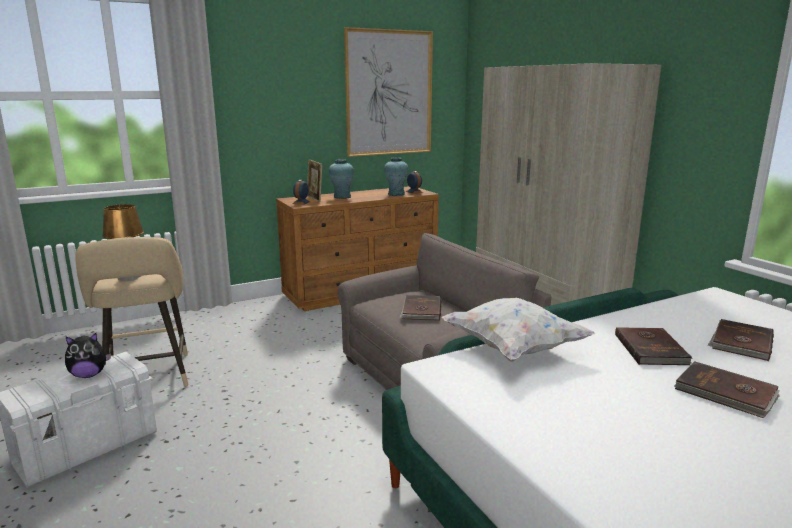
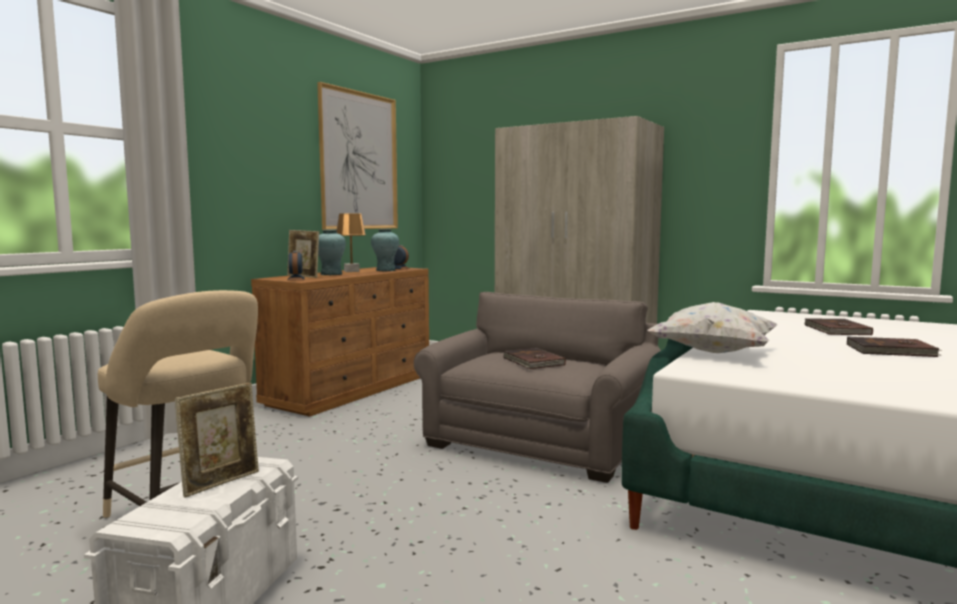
camera: 30 degrees left, 10 degrees down
plush toy [65,333,111,378] -> picture frame [175,383,259,498]
brown table lamp [102,204,144,281] -> brown table lamp moved to [337,214,366,272]
brown book [615,327,693,365] -> none

